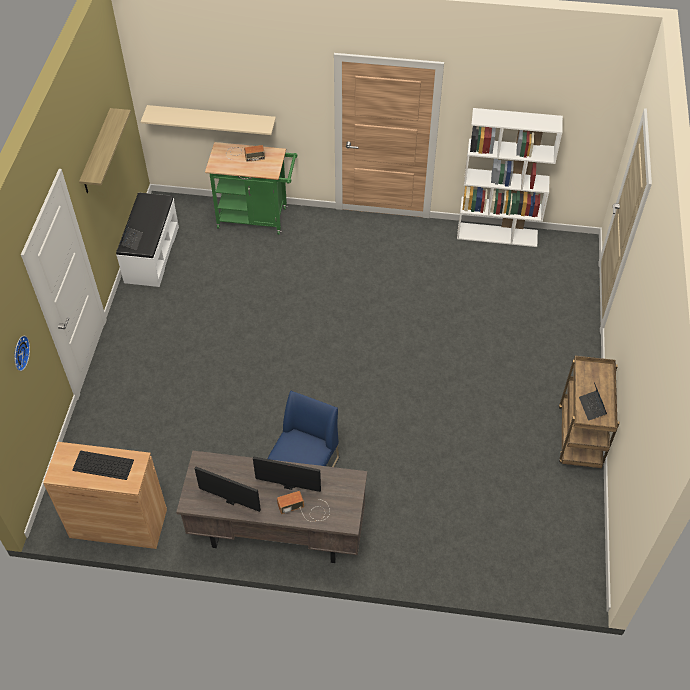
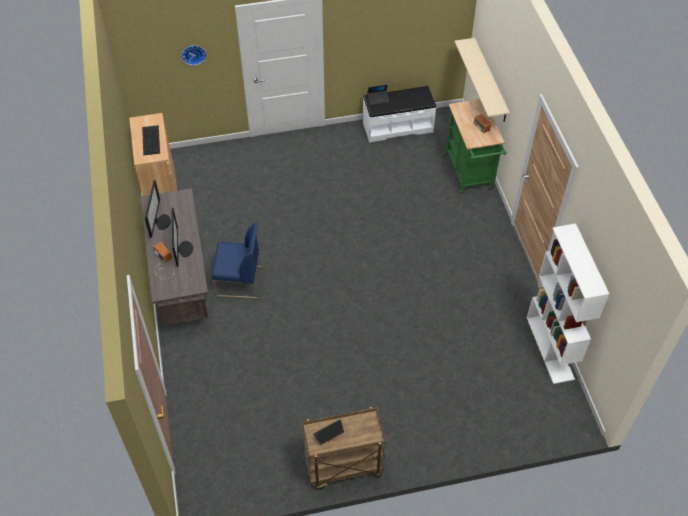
camera: 70 degrees right, 0 degrees up
shelf [79,108,131,193] -> none

